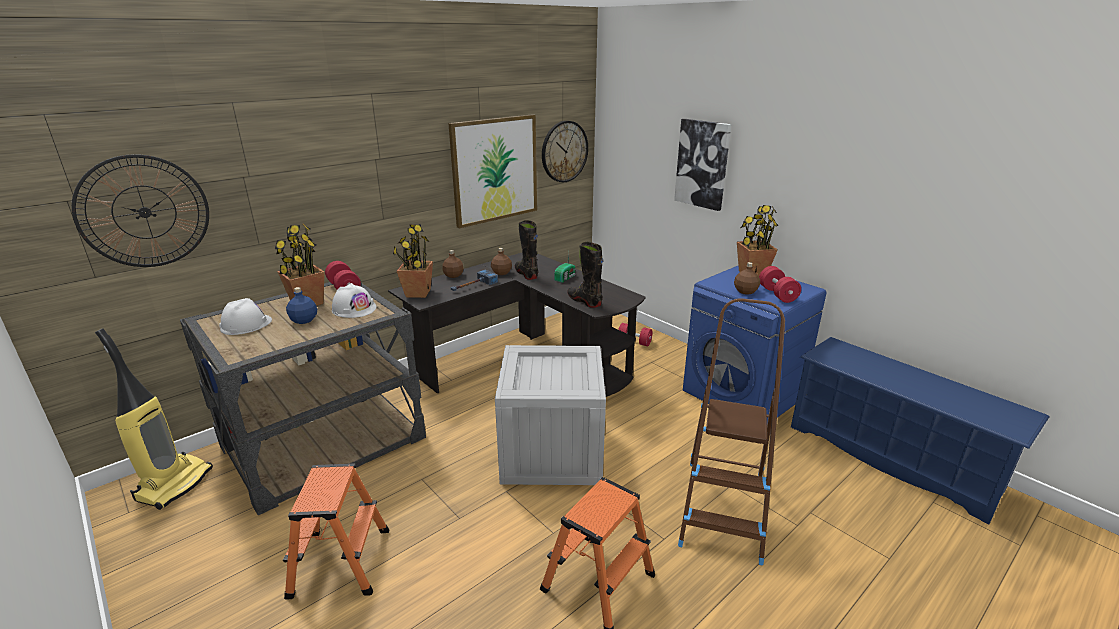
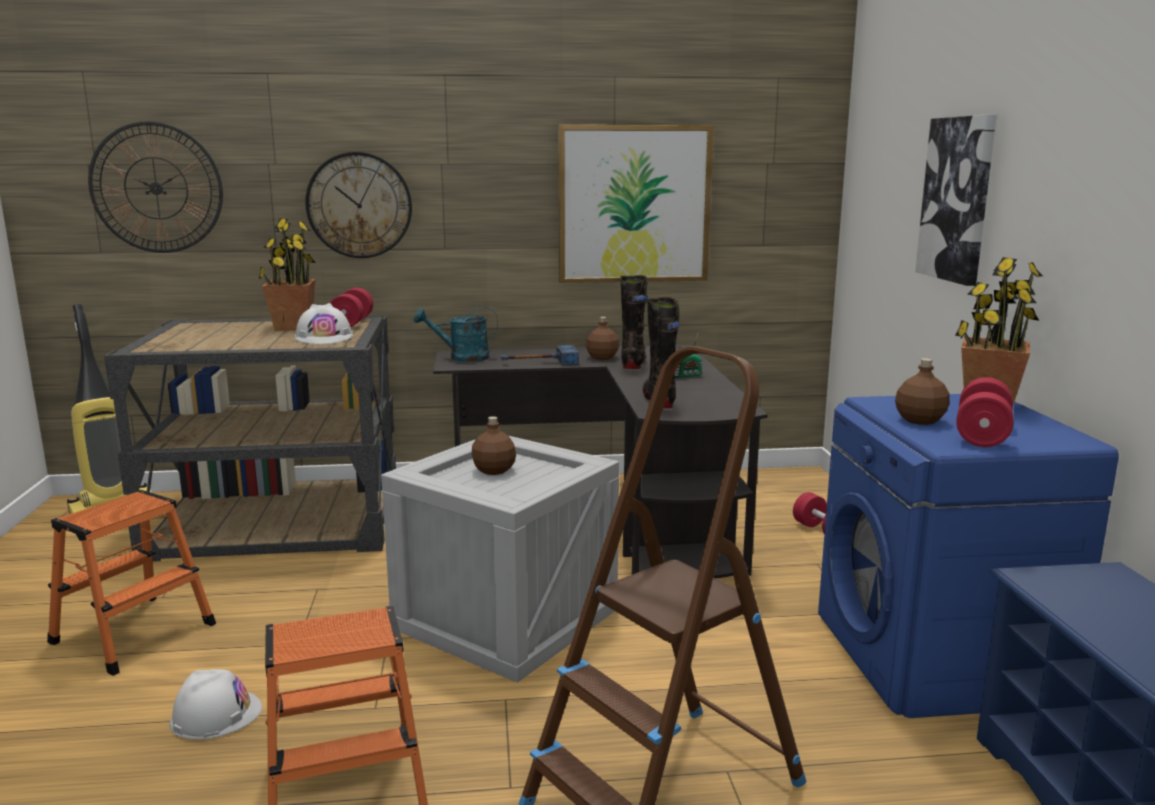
camera: 35 degrees right, 10 degrees down
white hard hat [219,298,272,335] -> white hard hat moved to [170,669,262,739]
blue bottle [286,287,317,324] -> none
potted plant [393,224,433,298] -> turquoise watering can [414,307,498,362]
brown bottle [443,250,463,278] -> brown bottle moved to [472,416,516,475]
wall clock [542,121,588,182] -> wall clock moved to [305,152,412,258]

